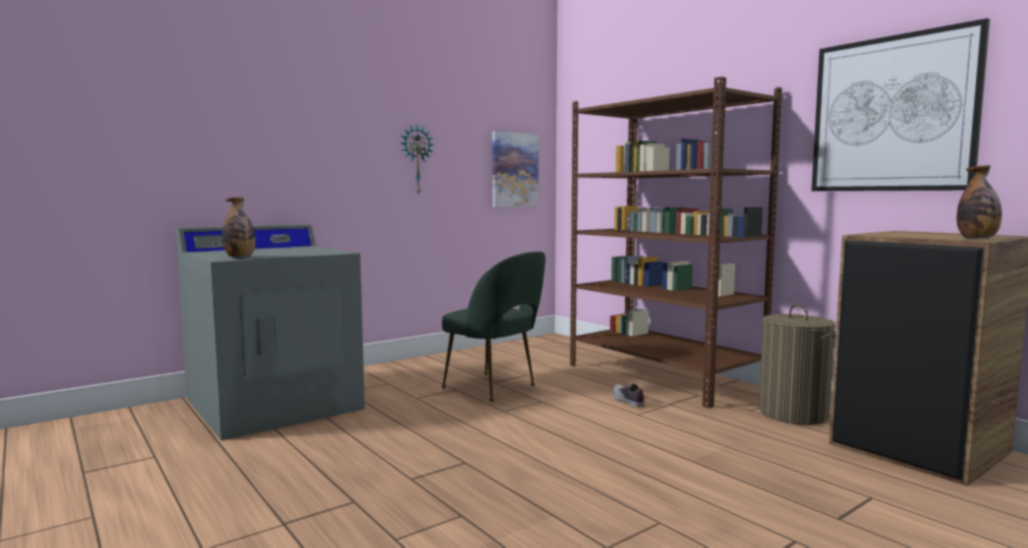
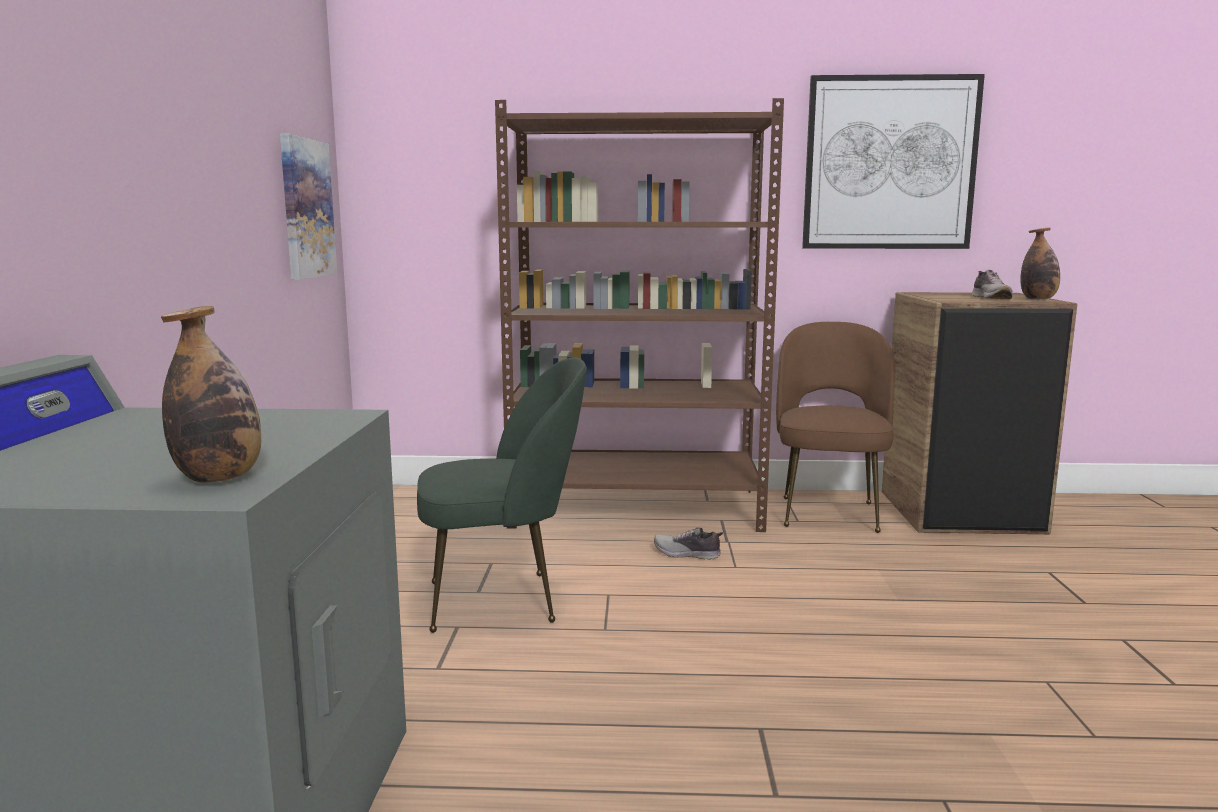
camera: 50 degrees left, 5 degrees up
wall clock [401,124,433,195] -> none
laundry basket [759,304,836,425] -> brown chair [776,322,895,533]
none -> shoe [972,270,1013,299]

